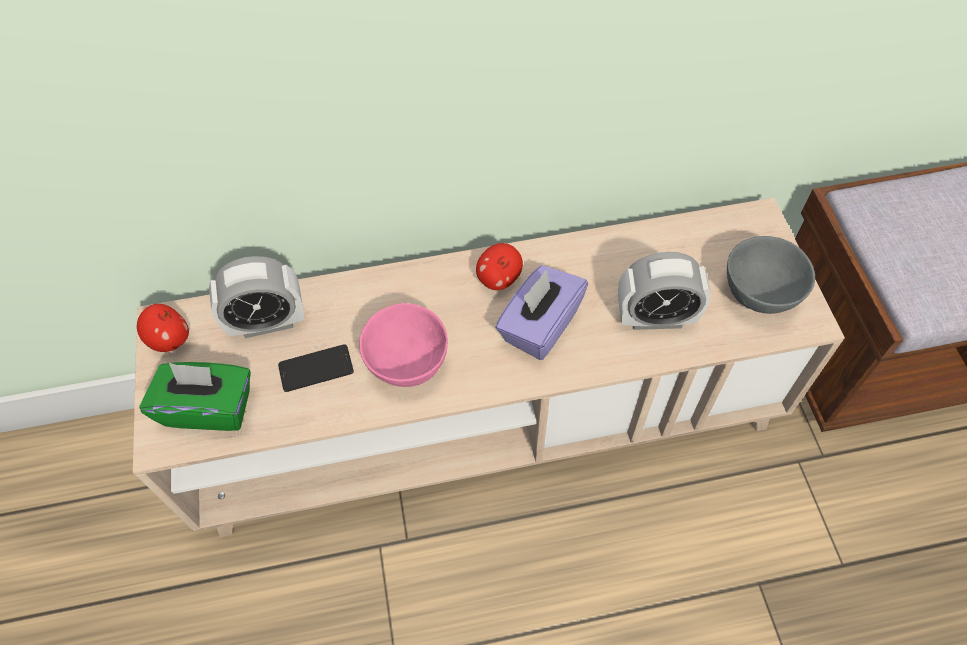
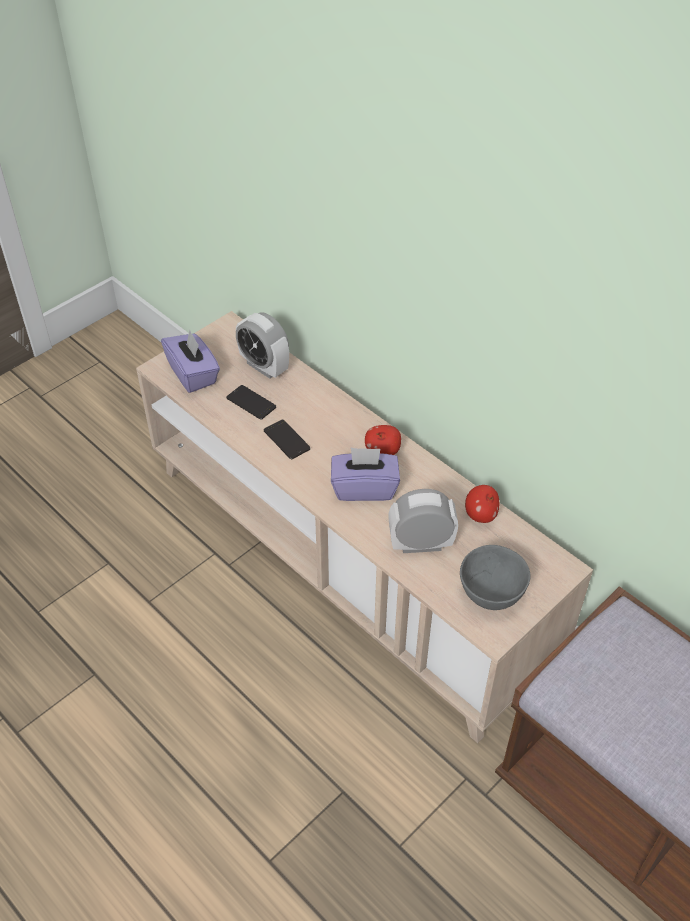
camera: 55 degrees right, 10 degrees down
apple [137,304,189,352] -> apple moved to [465,485,499,523]
green tissue box [139,362,251,431] -> purple tissue box [161,331,220,393]
pink bowl [359,303,448,387] -> phone [264,420,310,459]
alarm clock [618,252,711,330] -> alarm clock turned 120 degrees clockwise [389,489,458,553]

